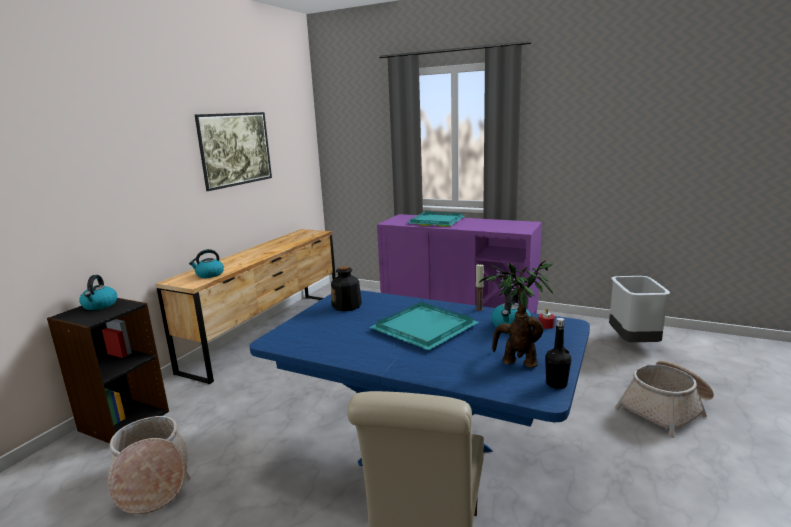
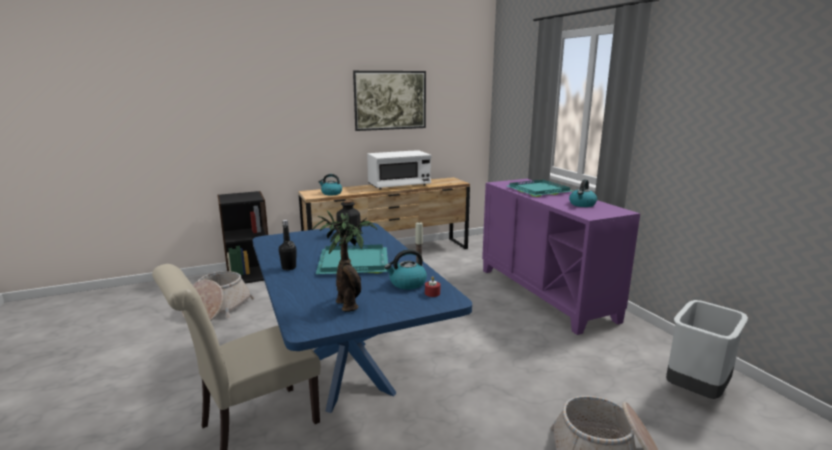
camera: 40 degrees right, 0 degrees up
kettle [79,275,117,310] -> kettle moved to [569,179,597,207]
black bottle [545,318,571,389] -> black bottle moved to [279,220,296,270]
none -> white microwave [367,150,431,189]

